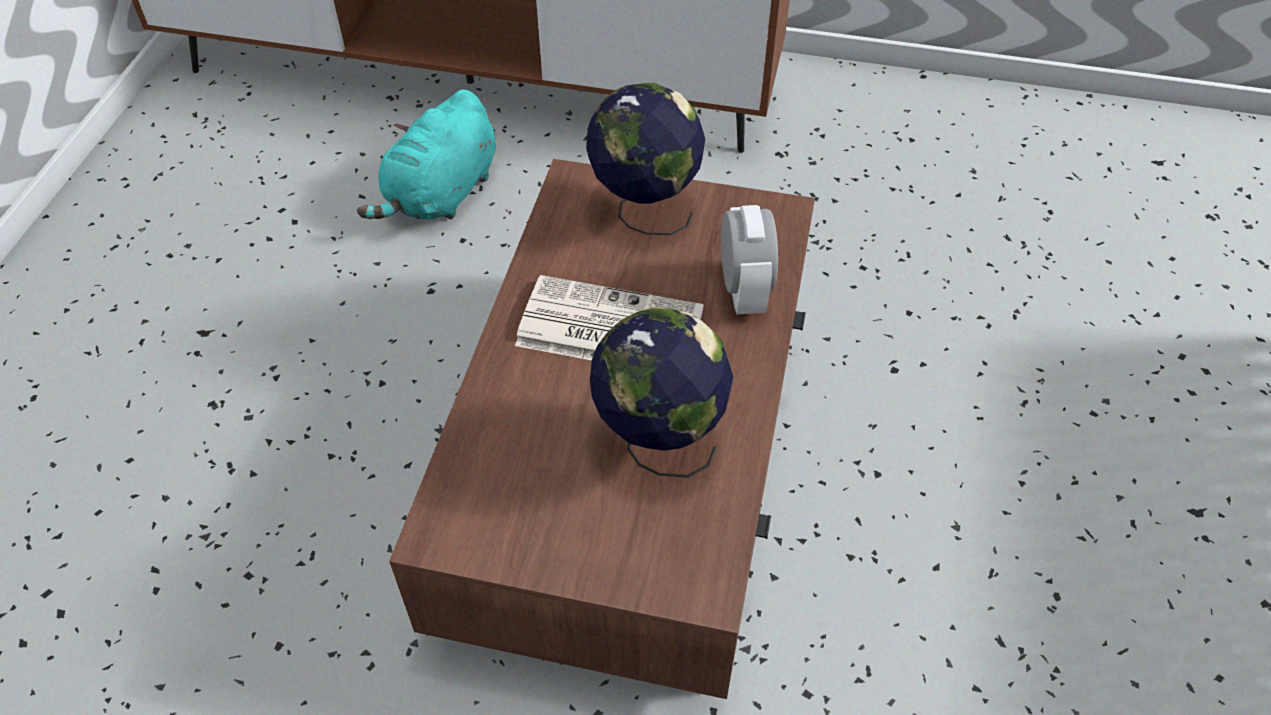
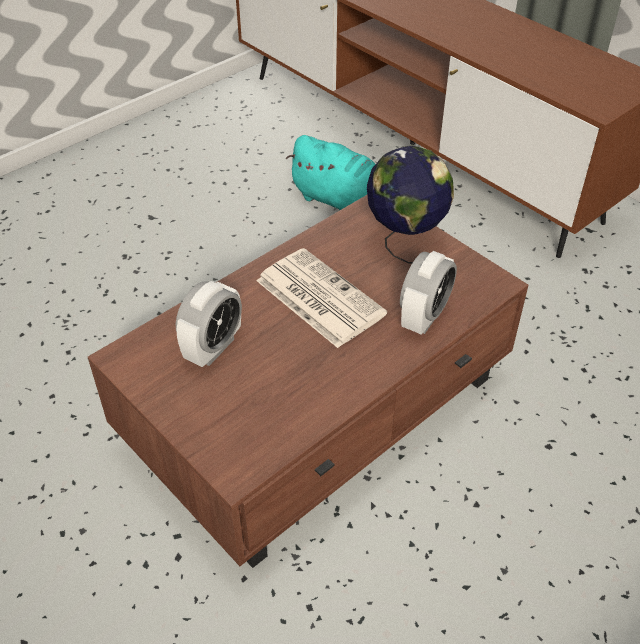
camera: 35 degrees right, 5 degrees down
turquoise plush toy [357,90,496,219] -> turquoise plush toy turned 120 degrees counterclockwise [285,135,375,211]
globe [590,307,733,478] -> none
none -> alarm clock [176,281,242,367]

